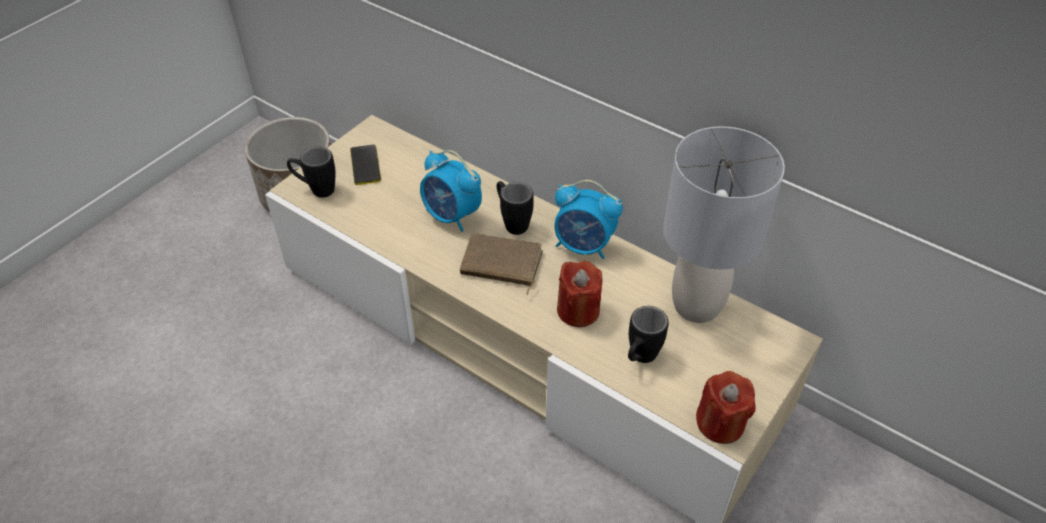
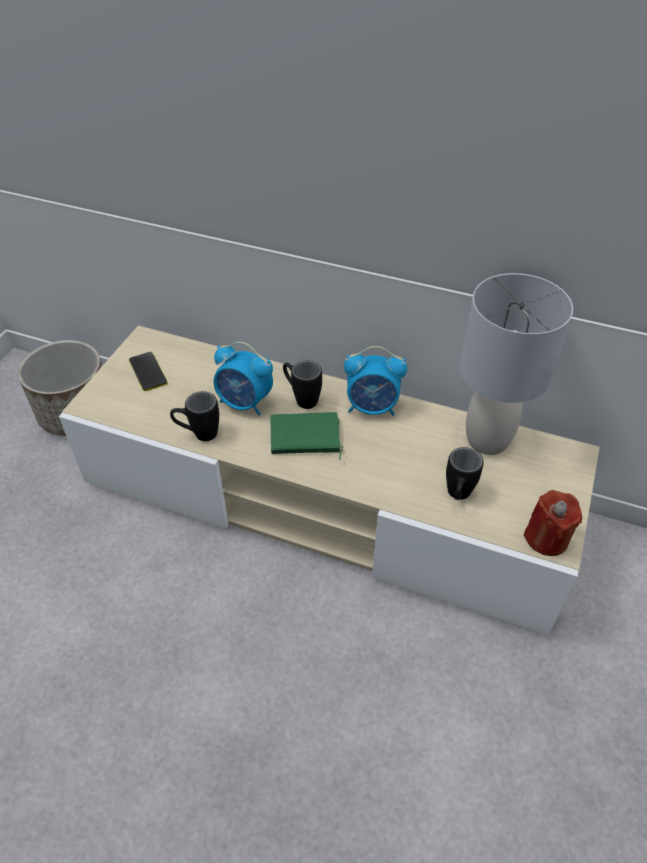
camera: 15 degrees left, 0 degrees up
black mug [287,147,336,198] -> black mug moved to [170,391,219,441]
brown book [460,233,543,295] -> green book [271,412,343,460]
red candle [557,261,602,327] -> none

